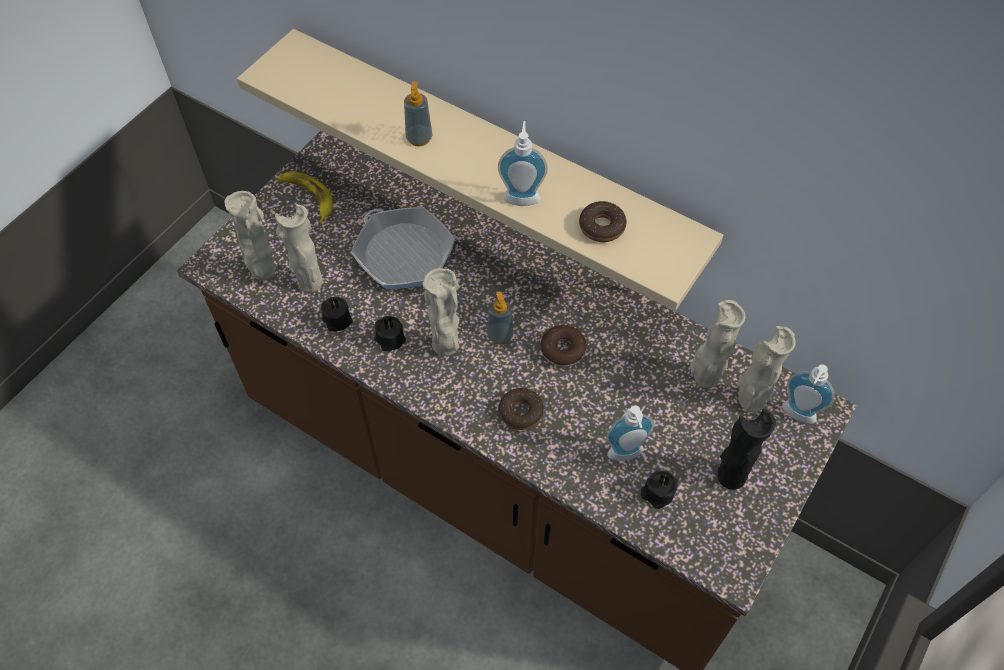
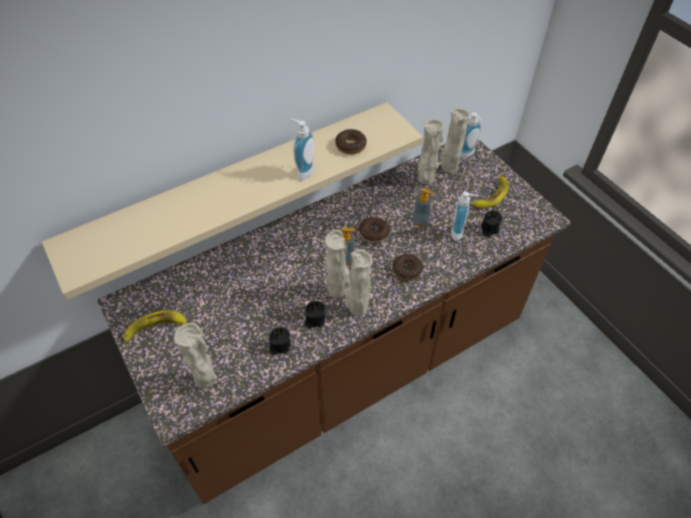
camera: 65 degrees left, 5 degrees down
beige vase [275,204,323,293] -> beige vase moved to [345,249,372,316]
frying pan [351,207,455,289] -> none
soap dispenser [404,81,433,146] -> soap dispenser moved to [412,188,434,227]
black vase [718,409,776,490] -> banana [469,175,509,208]

